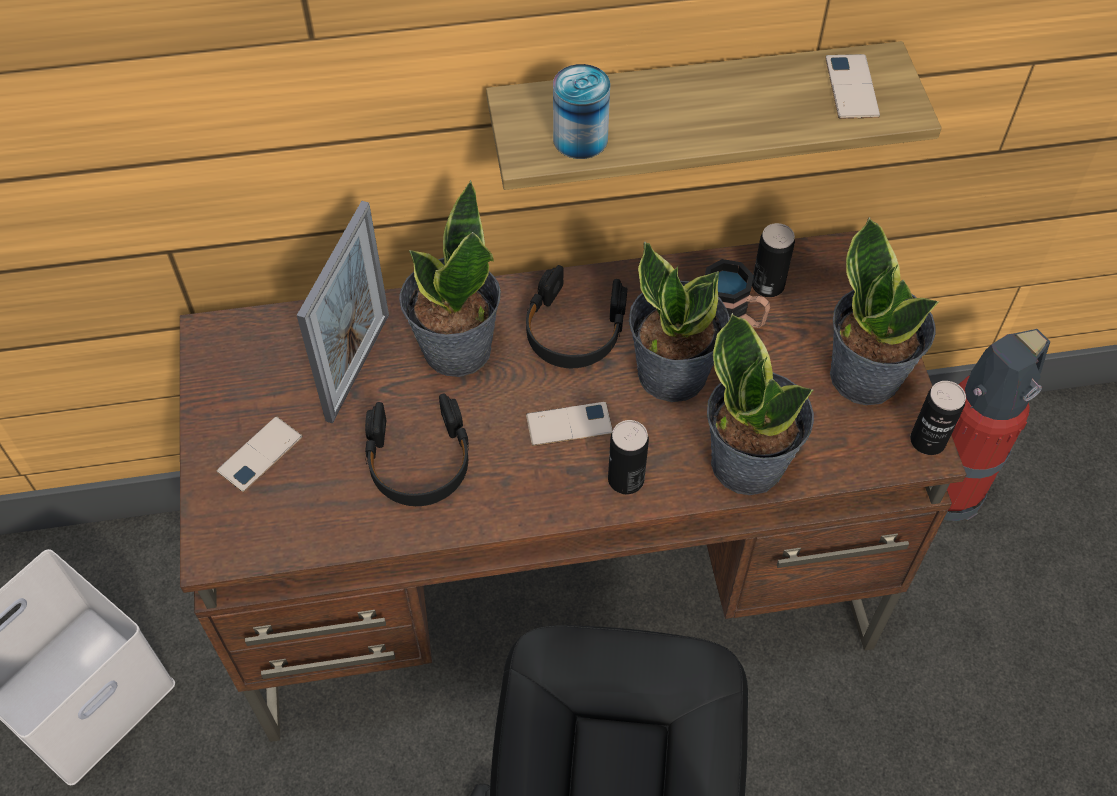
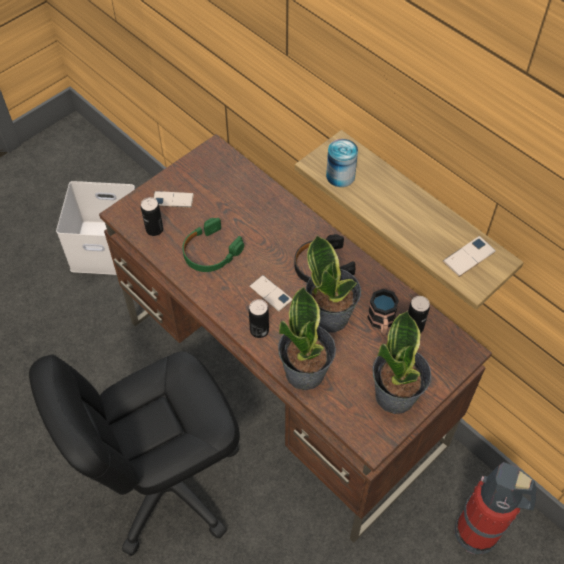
camera: 55 degrees right, 0 degrees up
picture frame [297,201,389,424] -> none
black headphones [365,394,469,506] -> green headphones [182,218,244,272]
potted plant [399,180,501,377] -> none
can [910,381,966,455] -> can moved to [141,197,163,236]

